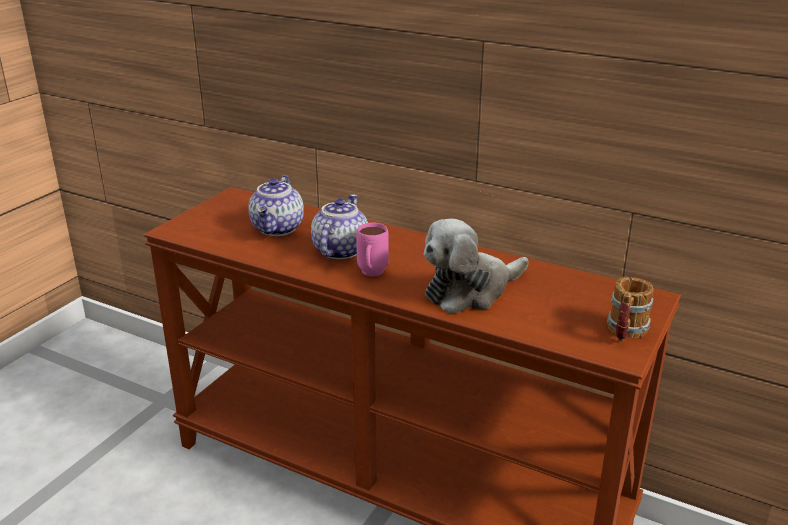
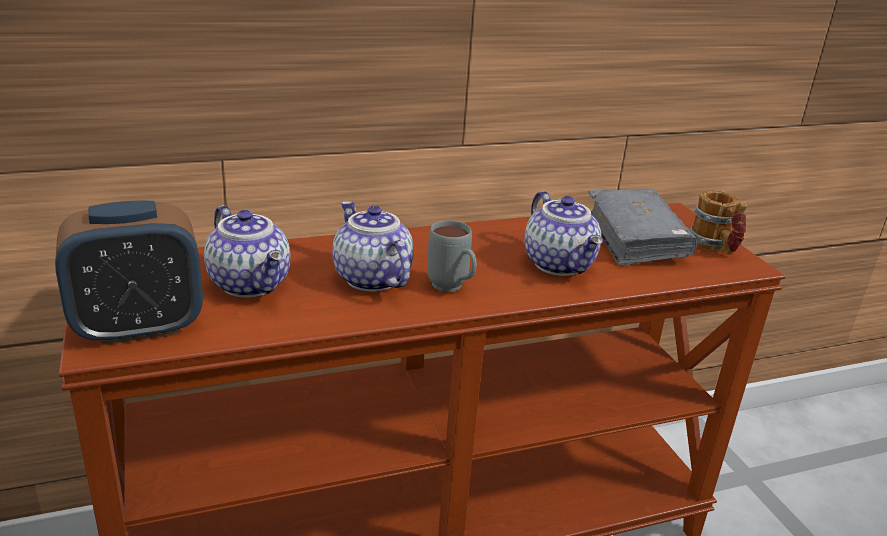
camera: 50 degrees left, 0 degrees up
pink mug [356,222,389,276] -> grey mug [427,220,477,292]
plush toy [423,219,528,314] -> teapot [524,191,603,276]
none -> alarm clock [55,201,203,346]
none -> grey book [588,189,697,266]

